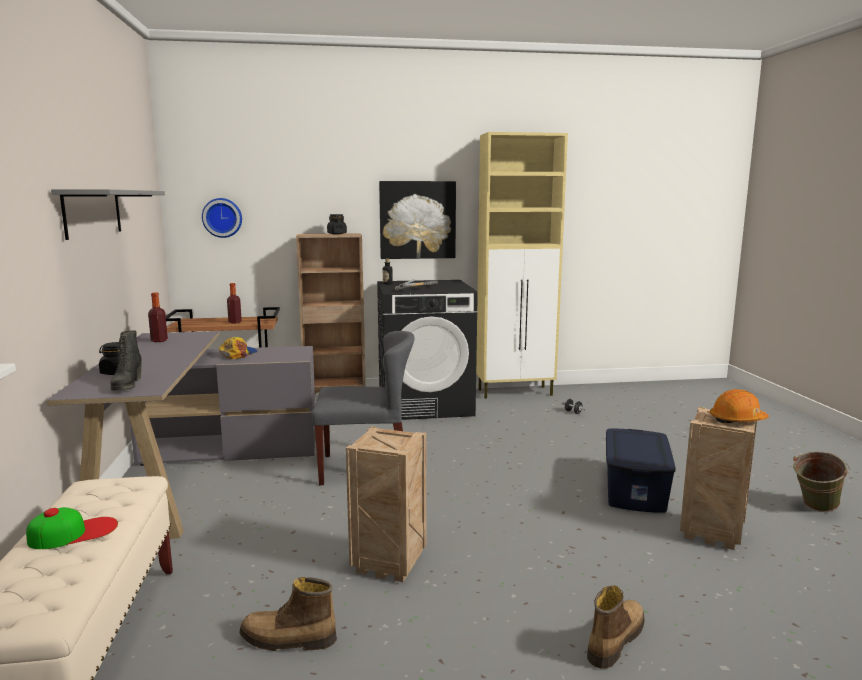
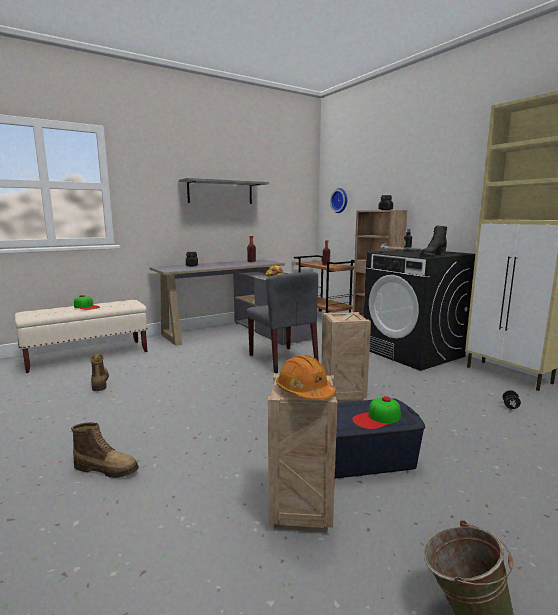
camera: 65 degrees right, 0 degrees up
black boot [110,330,142,391] -> black boot moved to [421,225,447,256]
crate [346,426,426,582] -> crate moved to [321,312,371,403]
picture [379,181,456,259] -> none
none -> cap [352,396,401,429]

